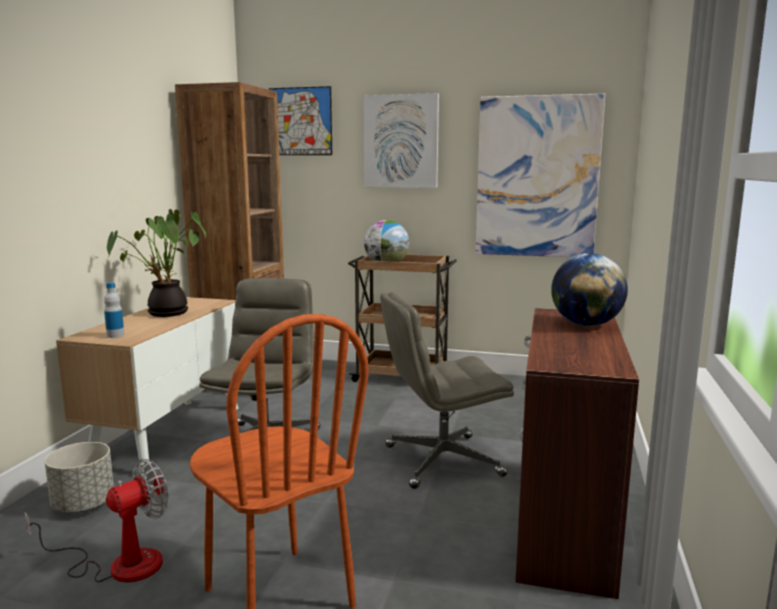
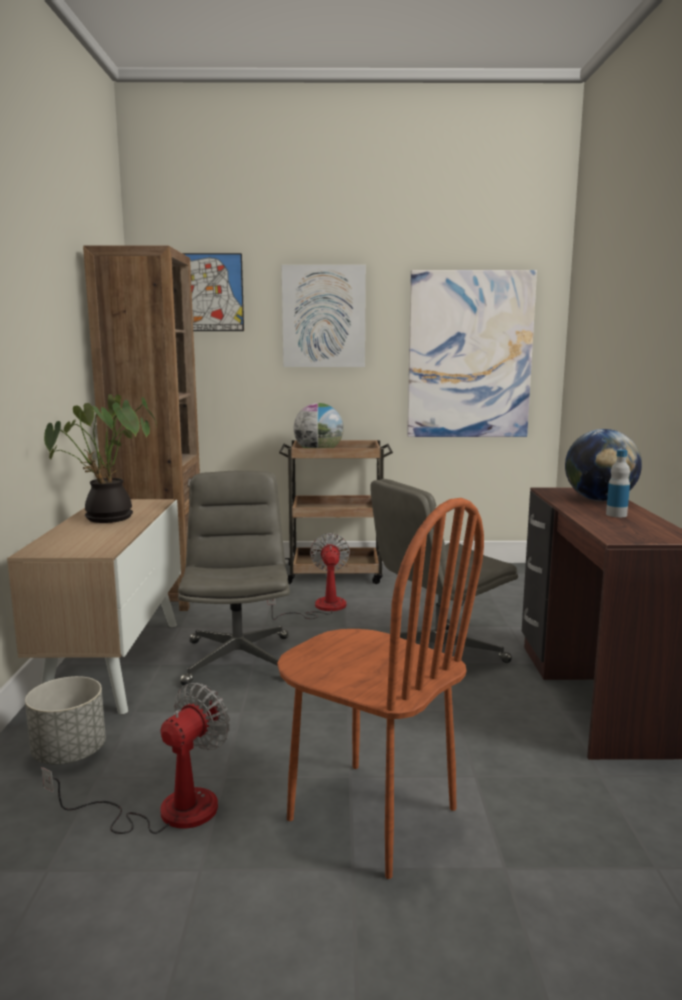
camera: 15 degrees left, 0 degrees up
bottle [104,282,124,338] -> bottle moved to [606,450,630,517]
none -> fan [267,533,350,620]

